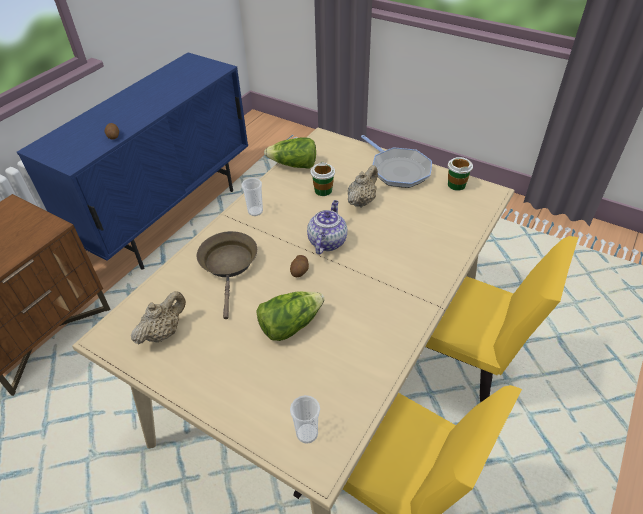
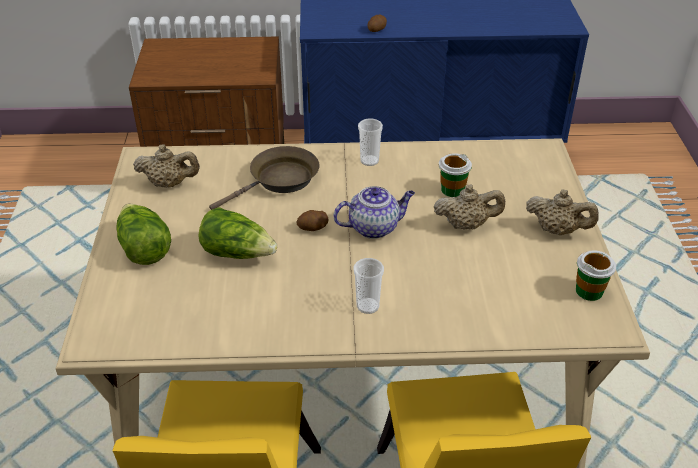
camera: 55 degrees right, 5 degrees down
lettuce [264,137,316,169] -> lettuce moved to [117,203,171,265]
cup [290,395,320,444] -> cup moved to [354,258,384,314]
frying pan [361,135,432,188] -> beige teapot [526,189,599,235]

